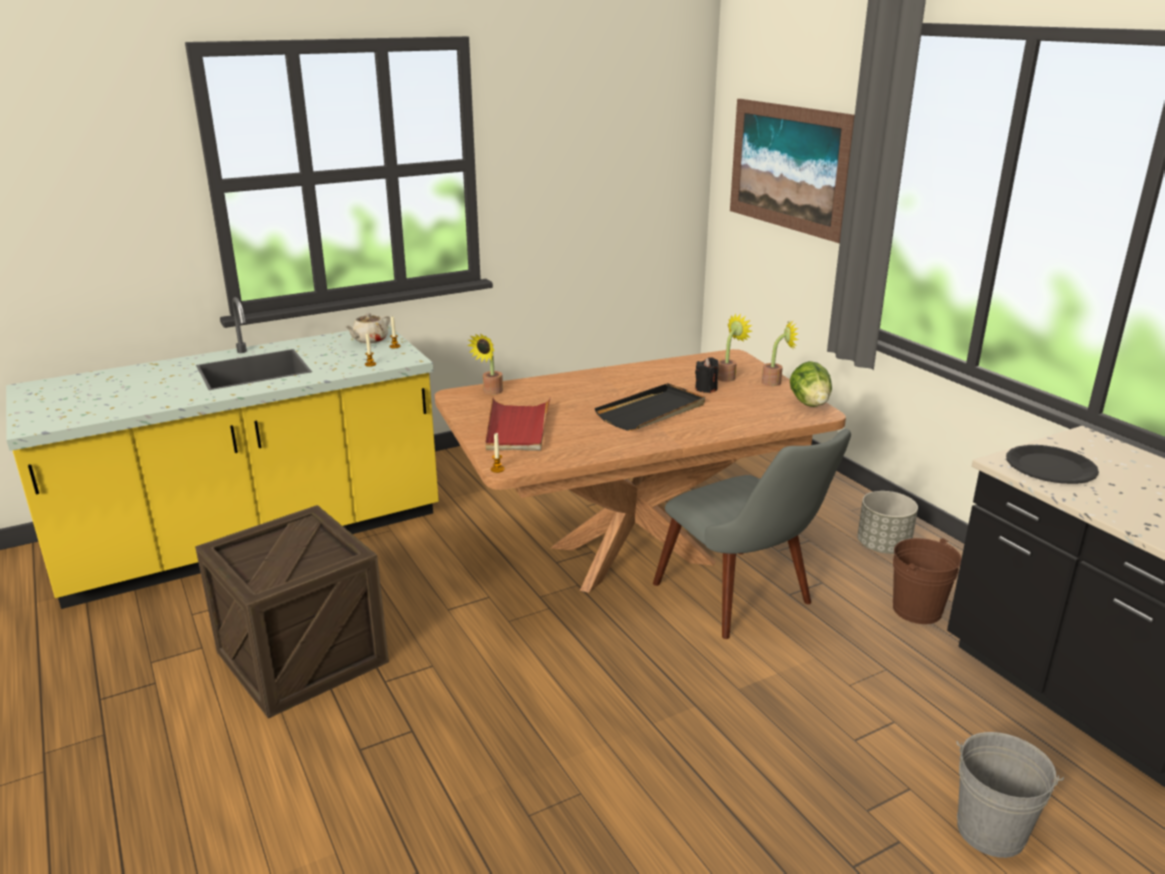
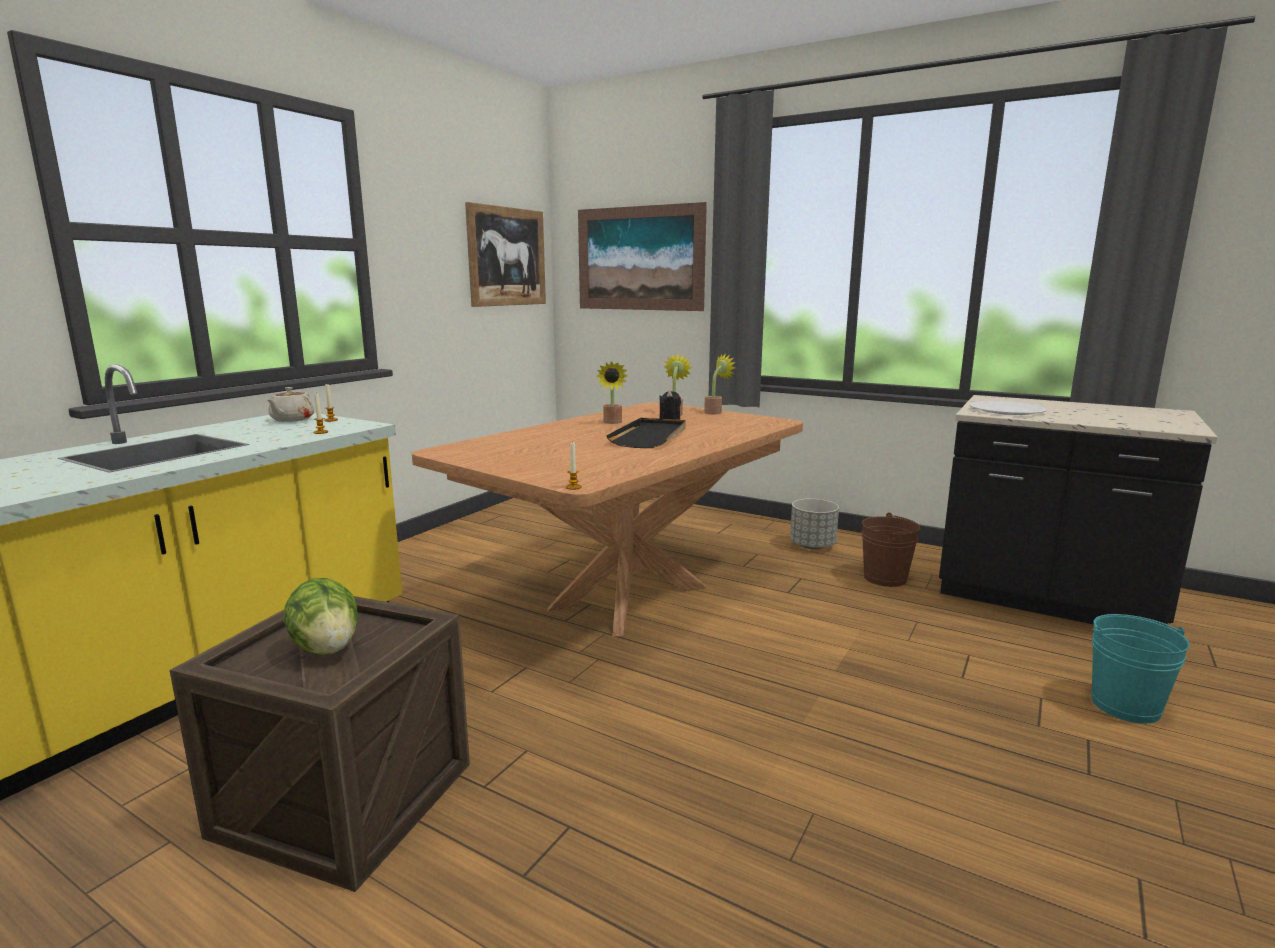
camera: 30 degrees left, 10 degrees down
potted plant [467,333,503,395] -> potted plant moved to [597,361,627,424]
red tray [486,397,551,451] -> none
grey chair [653,429,851,639] -> none
lettuce [790,361,832,407] -> lettuce moved to [283,578,358,655]
grey bucket [956,732,1064,858] -> turquoise bucket [1091,614,1190,724]
black plate [1006,445,1099,484] -> white plate [970,401,1046,415]
none -> picture [465,202,546,307]

